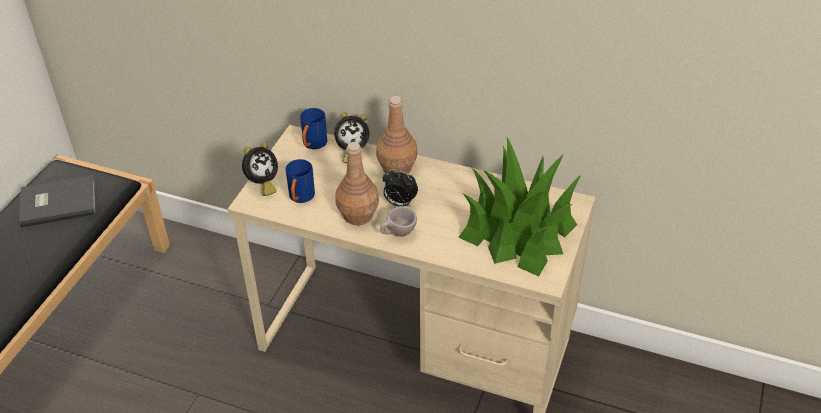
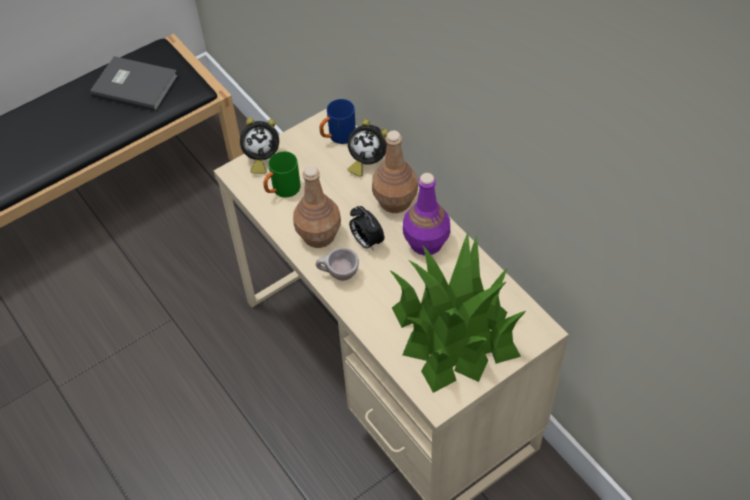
camera: 35 degrees right, 10 degrees up
blue mug [285,159,315,203] -> green mug [263,151,301,197]
none -> purple bottle [403,173,450,256]

